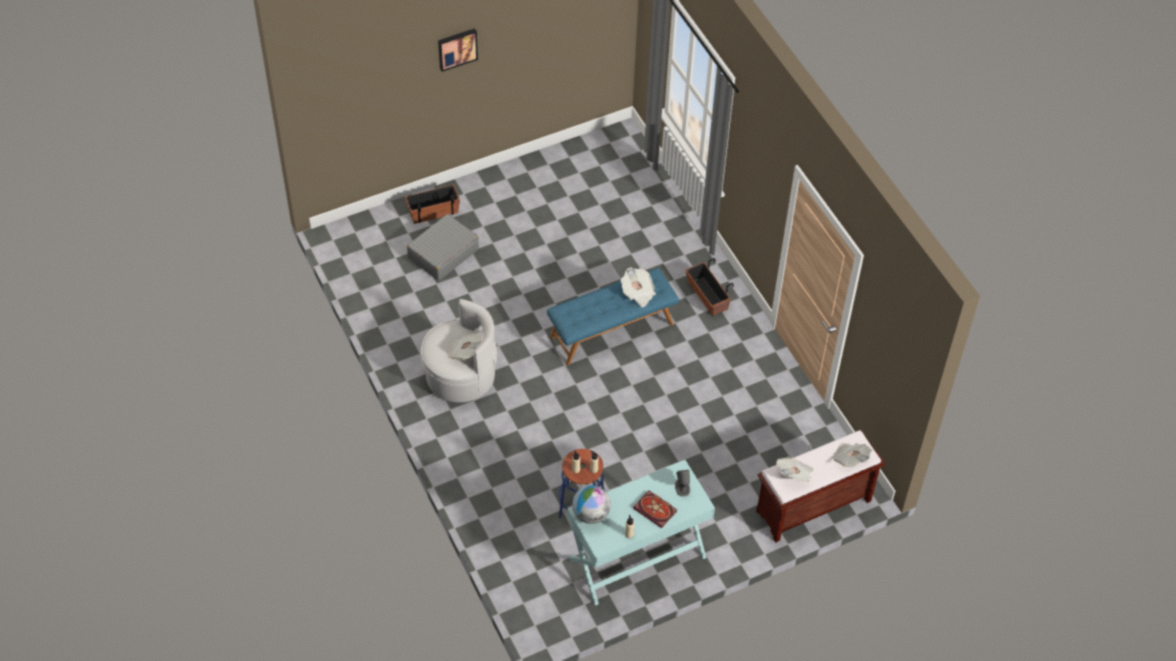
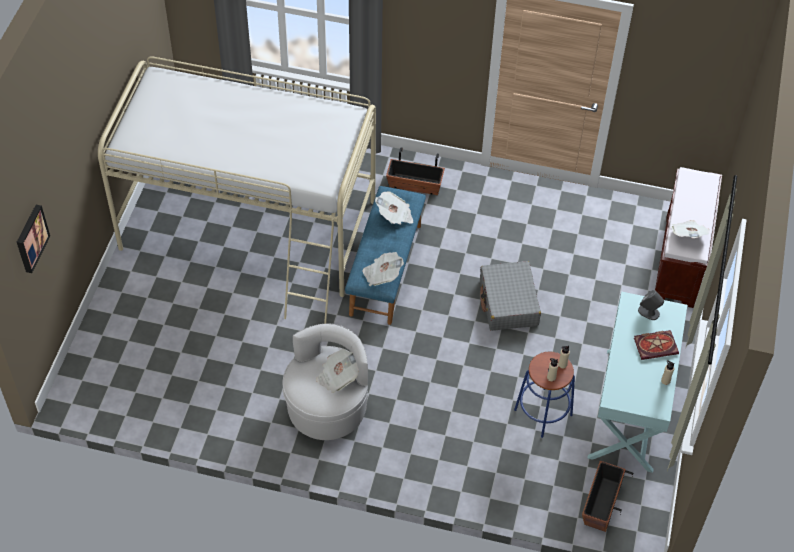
camera: 50 degrees left, 0 degrees up
planter [405,185,460,224] -> planter moved to [582,461,633,532]
grey suitcase [407,214,479,281] -> grey suitcase moved to [480,261,541,331]
picture [438,29,478,72] -> picture moved to [17,205,50,273]
globe [572,485,611,524] -> none
newspaper [831,443,872,467] -> newspaper moved to [363,252,404,286]
none -> beige bed [98,57,376,324]

